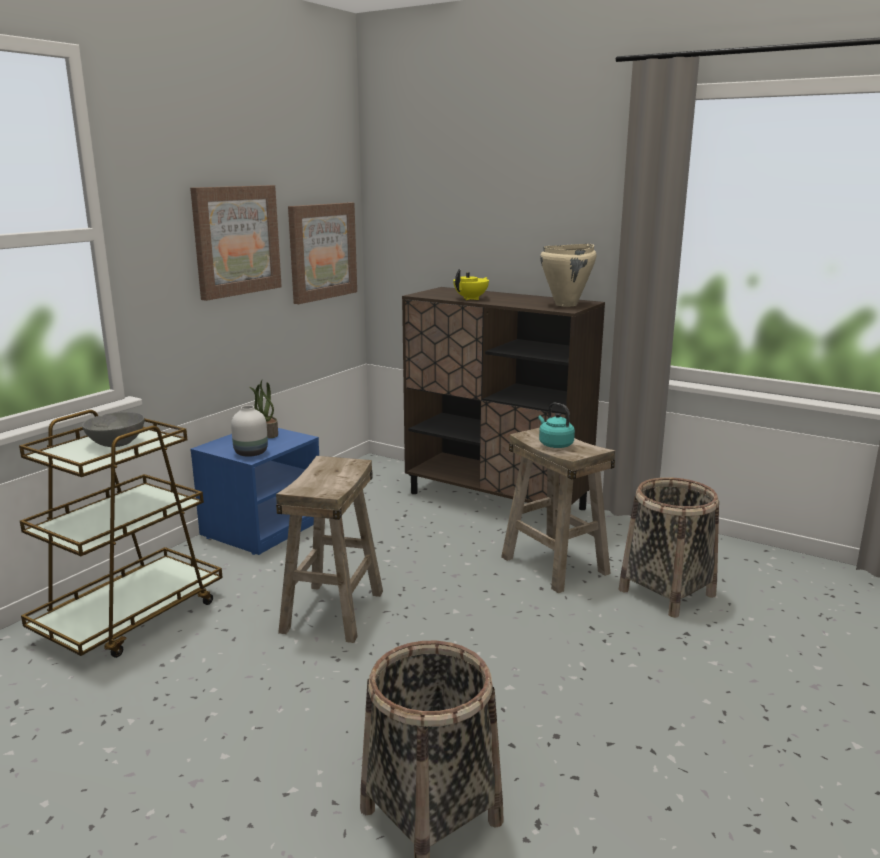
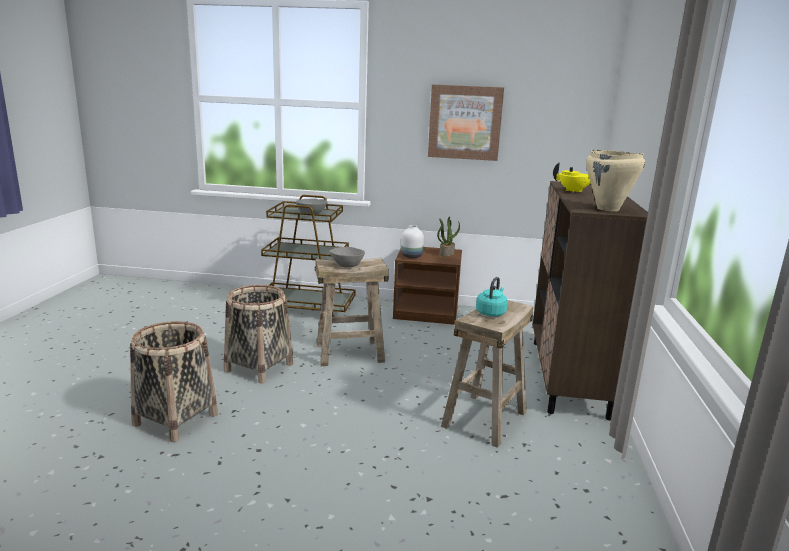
camera: 65 degrees right, 0 degrees up
blue nightstand [190,428,319,555] -> brown nightstand [393,247,462,325]
picture [288,203,357,304] -> none
basket [619,477,719,618] -> basket moved to [224,285,293,383]
none -> grey bowl [330,247,365,267]

